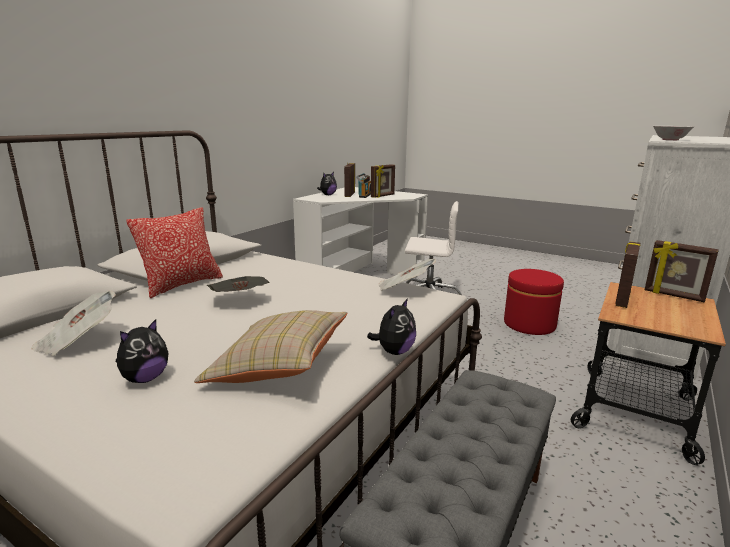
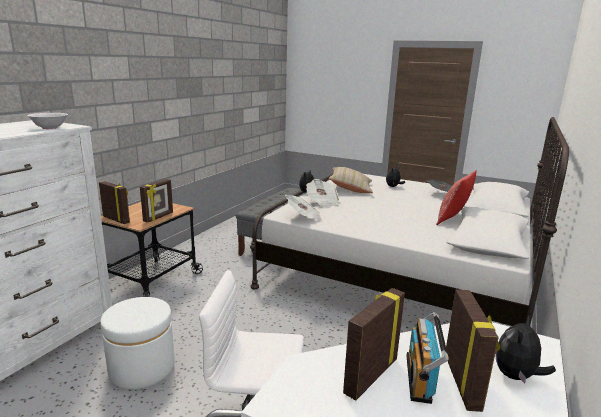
camera: 175 degrees right, 0 degrees up
newspaper [207,276,269,292] -> newspaper moved to [306,179,340,209]
red ottoman [504,269,564,335] -> white ottoman [100,297,175,390]

